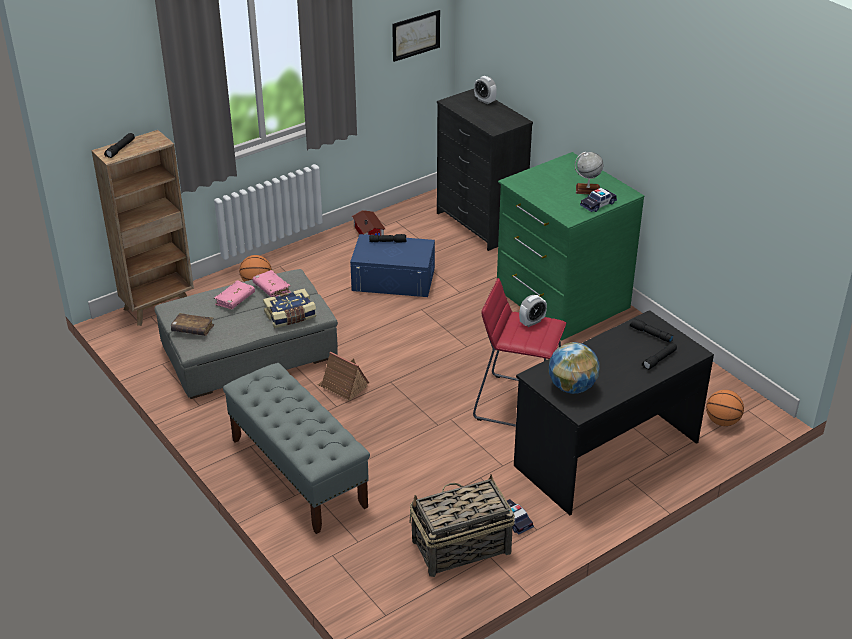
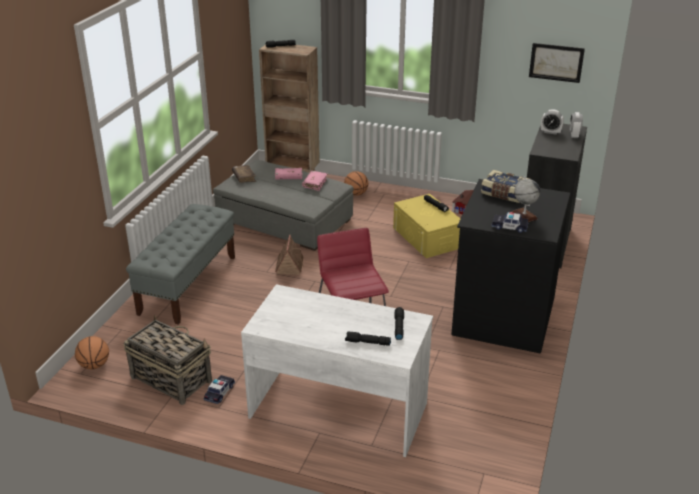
camera: 55 degrees right, 5 degrees down
book [263,288,316,328] -> book moved to [481,170,530,203]
blue storage box [350,234,435,297] -> yellow storage box [393,194,460,258]
green dresser [497,152,644,341] -> black dresser [451,179,571,353]
black desk [514,310,714,515] -> white desk [241,284,433,457]
alarm clock [519,295,547,327] -> alarm clock moved to [541,109,564,135]
globe [548,342,600,394] -> none
basketball [706,390,744,426] -> basketball moved to [75,336,109,369]

